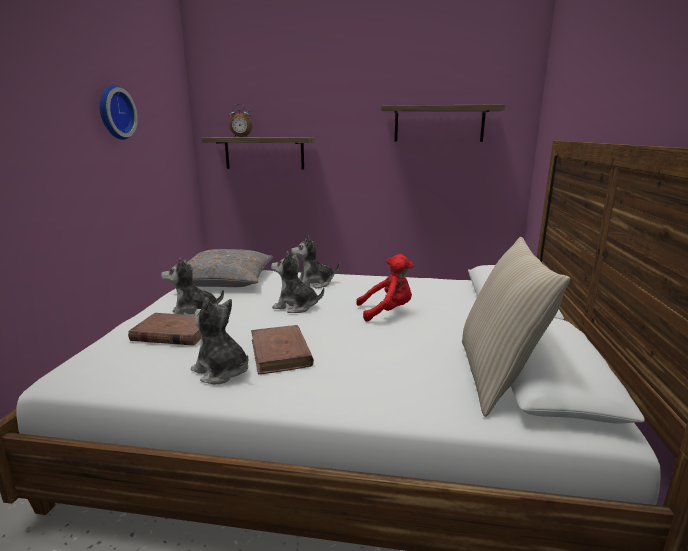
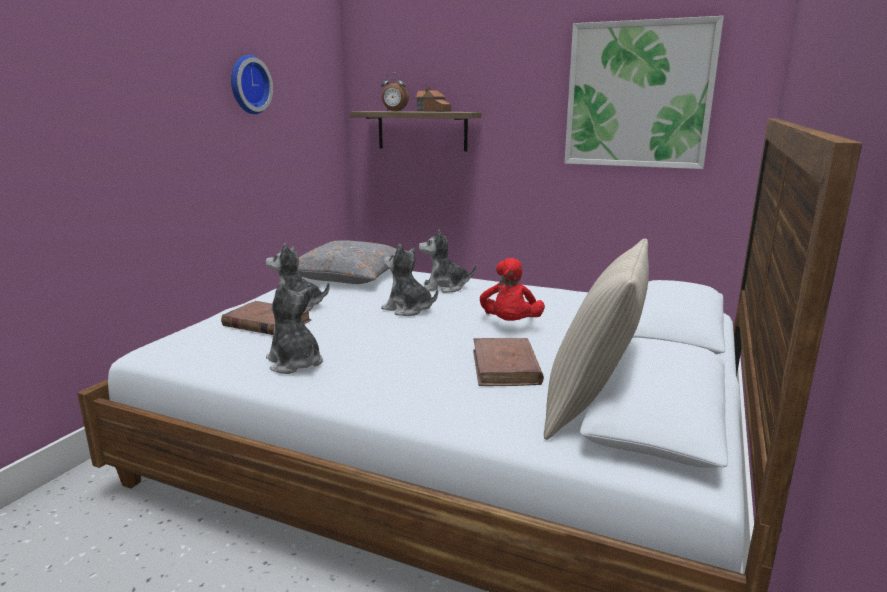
camera: 15 degrees right, 0 degrees up
brown book [251,325,314,375] -> brown book moved to [473,338,544,386]
red plush toy [356,254,413,322] -> red plush toy turned 90 degrees clockwise [480,258,545,321]
shelf [381,104,505,142] -> picture [564,16,724,169]
none -> toy house [416,86,451,112]

